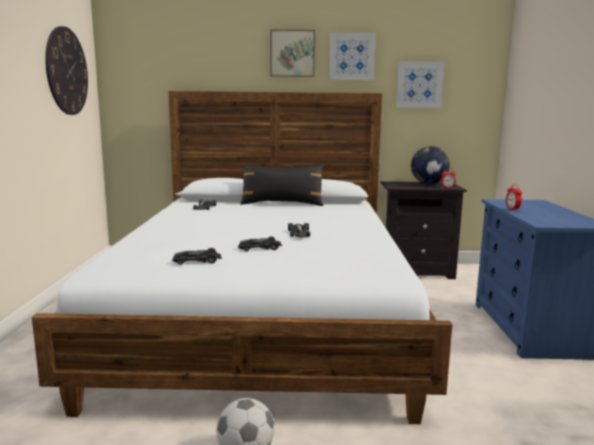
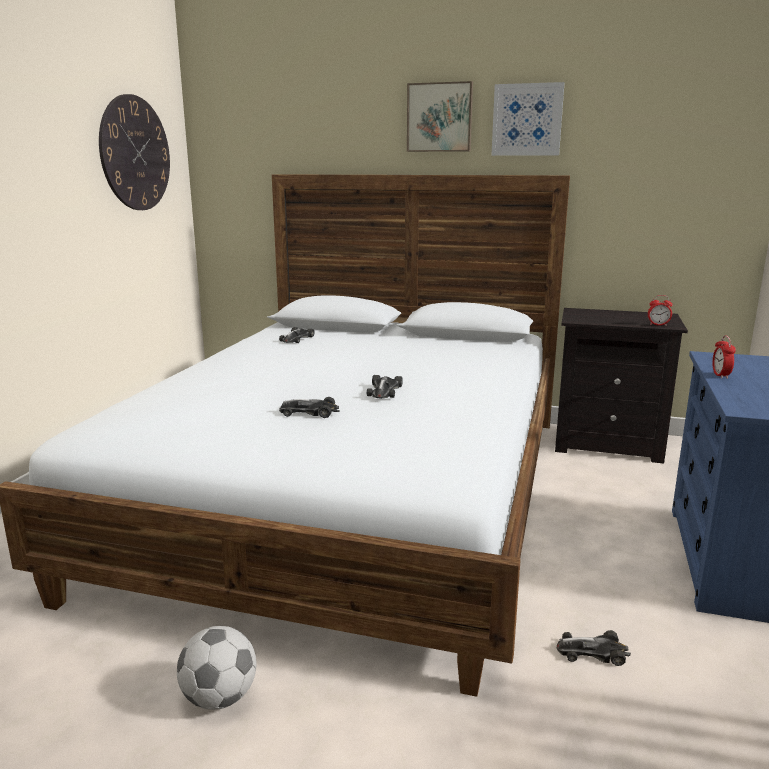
camera: 15 degrees right, 5 degrees up
toy car [172,248,222,265] -> toy car moved to [557,630,631,666]
black pillow [240,165,324,206] -> none
picture [396,61,444,108] -> none
globe [411,146,450,184] -> none

